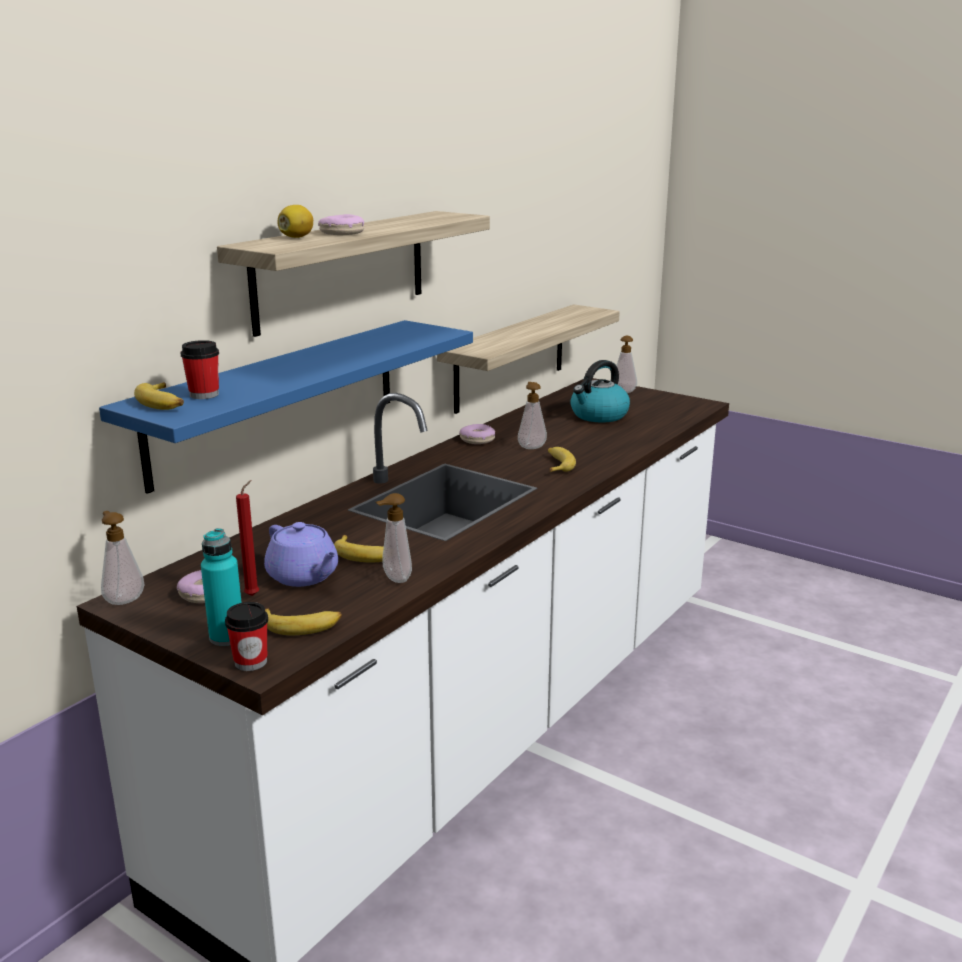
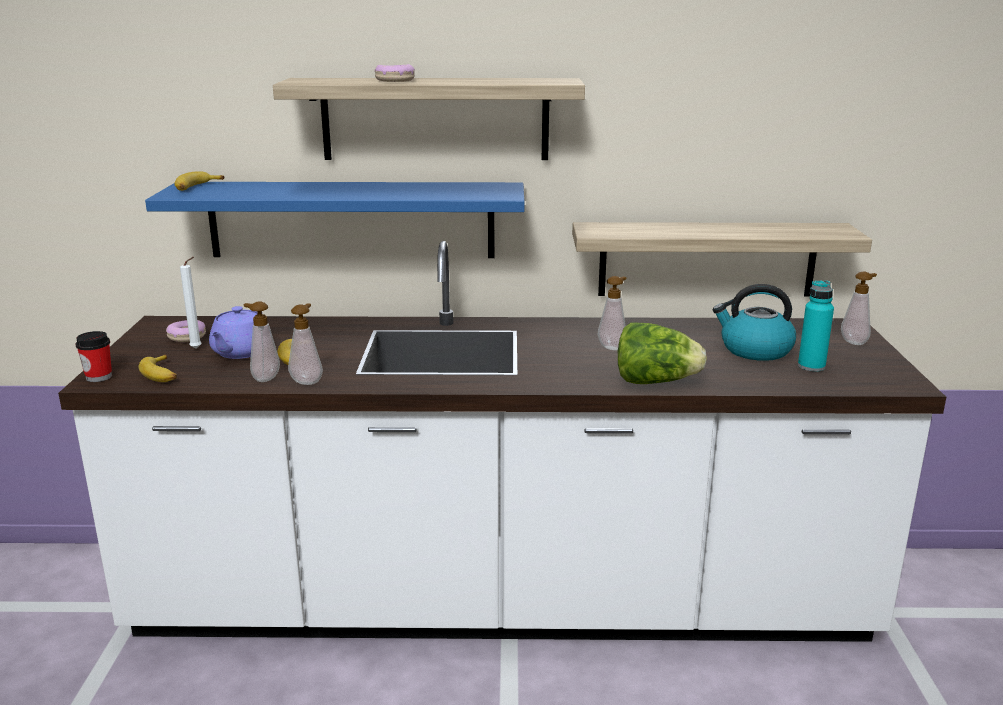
camera: 55 degrees right, 0 degrees up
soap dispenser [101,511,144,605] -> soap dispenser moved to [288,303,323,385]
cup [181,340,219,399] -> none
turquoise bottle [201,528,242,646] -> turquoise bottle moved to [798,280,834,372]
red candle [236,480,259,596] -> white candle [180,257,202,349]
lemon [278,205,313,238] -> none
donut [459,424,495,444] -> none
banana [548,447,576,472] -> none
none -> lettuce [618,322,707,384]

